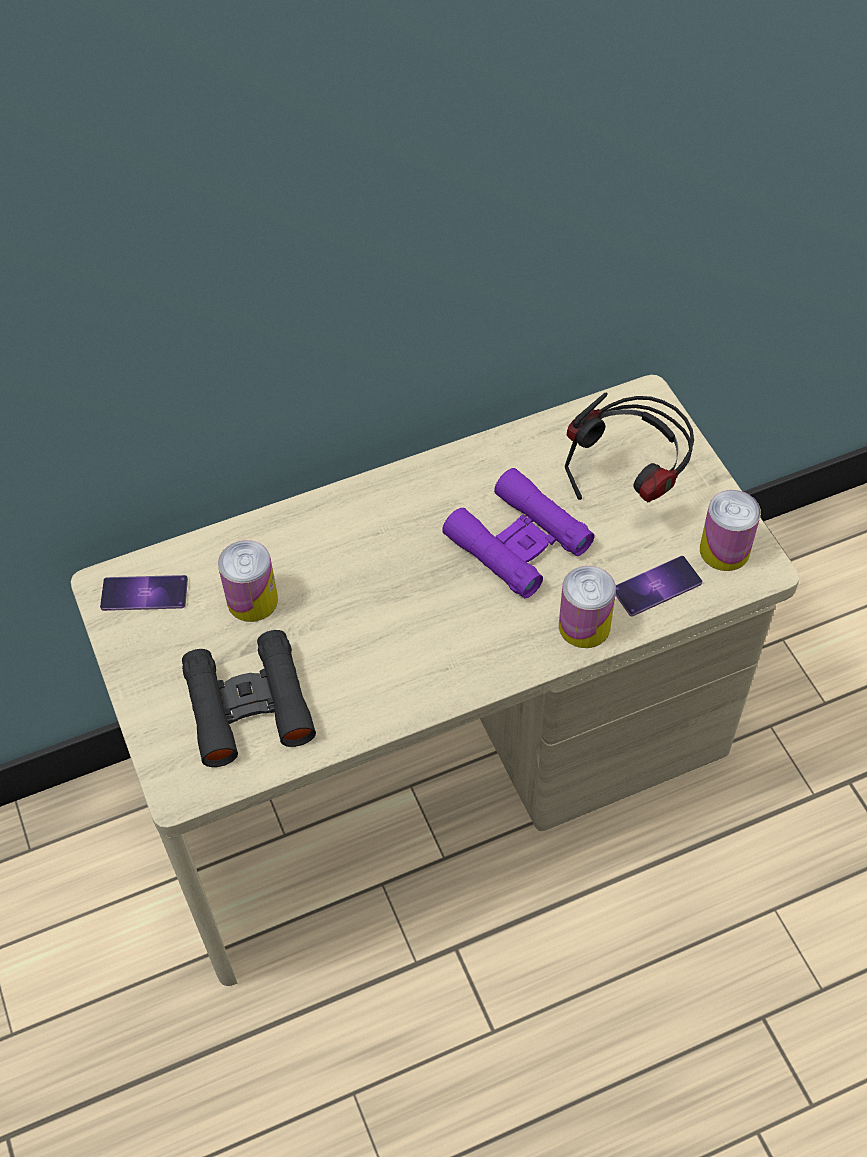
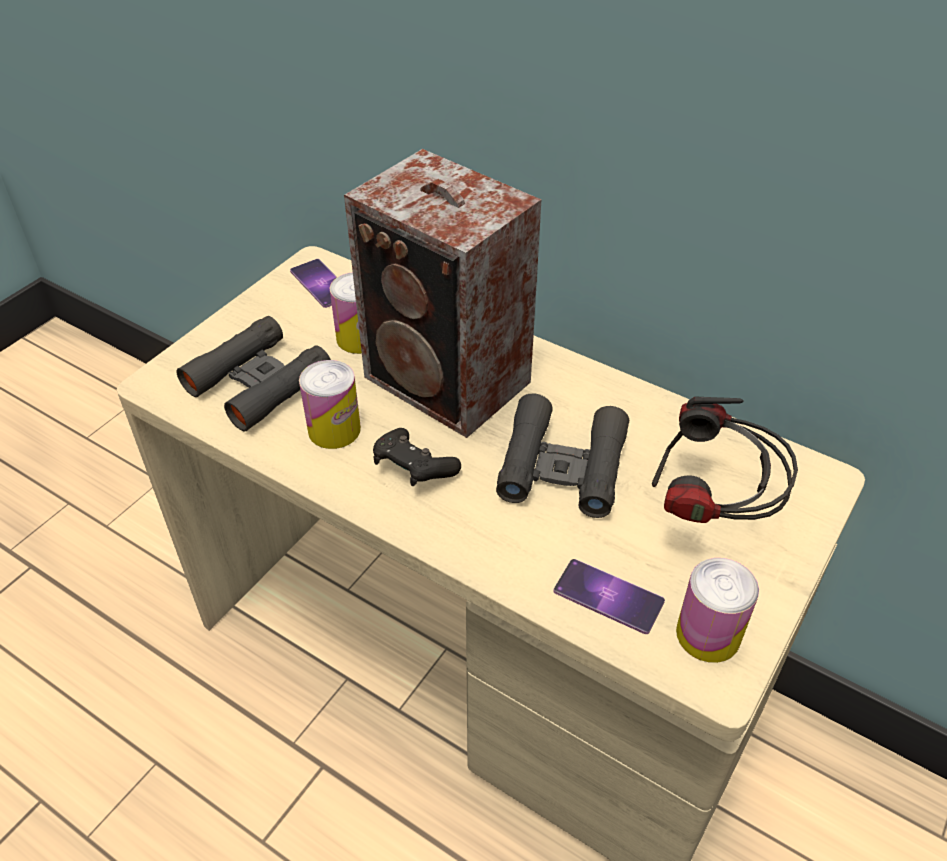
camera: 55 degrees right, 10 degrees down
purple binoculars [442,468,594,598] -> black binoculars [496,393,629,518]
can [559,566,616,648] -> can moved to [299,360,361,449]
none -> speaker [344,149,541,438]
none -> black game controller [373,428,461,486]

